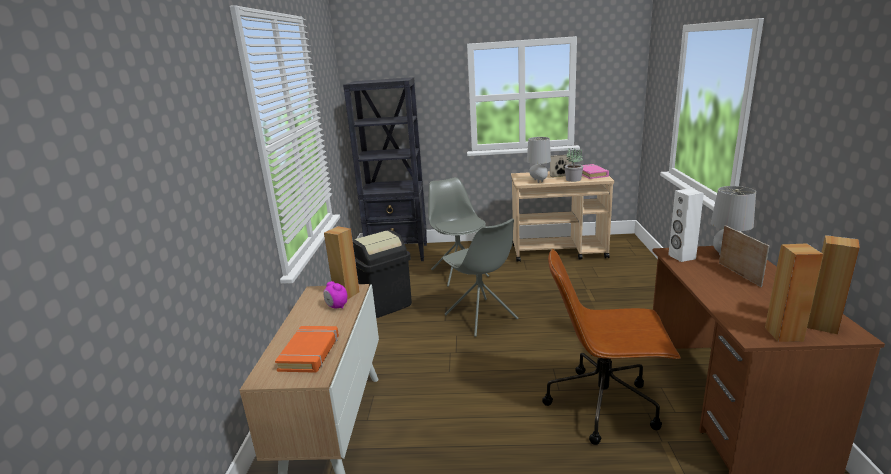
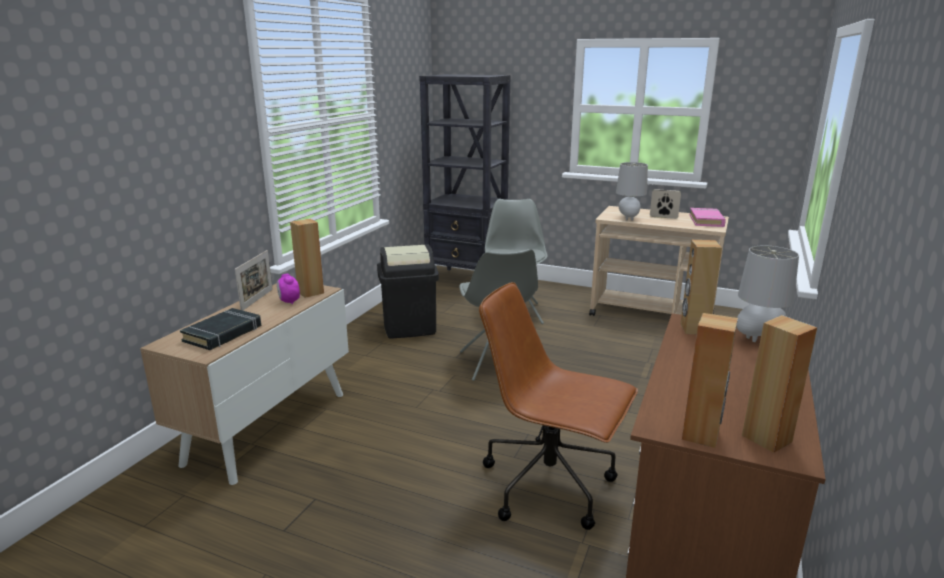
camera: 20 degrees right, 0 degrees up
orange book [275,326,339,373] -> black book [180,308,261,350]
potted plant [565,148,583,182] -> none
white speaker [668,188,704,262] -> brown speaker [680,240,722,335]
picture frame [719,225,769,287] -> picture frame moved to [235,250,273,311]

